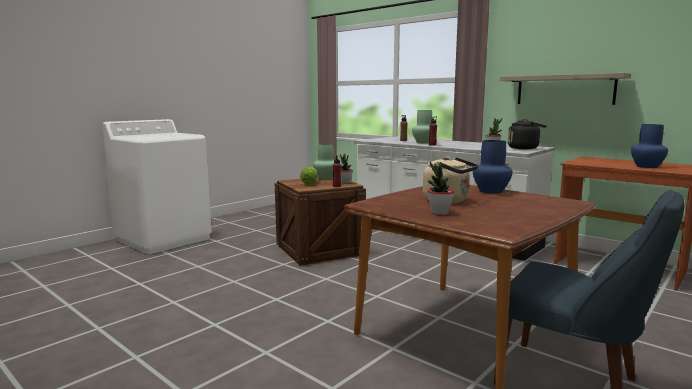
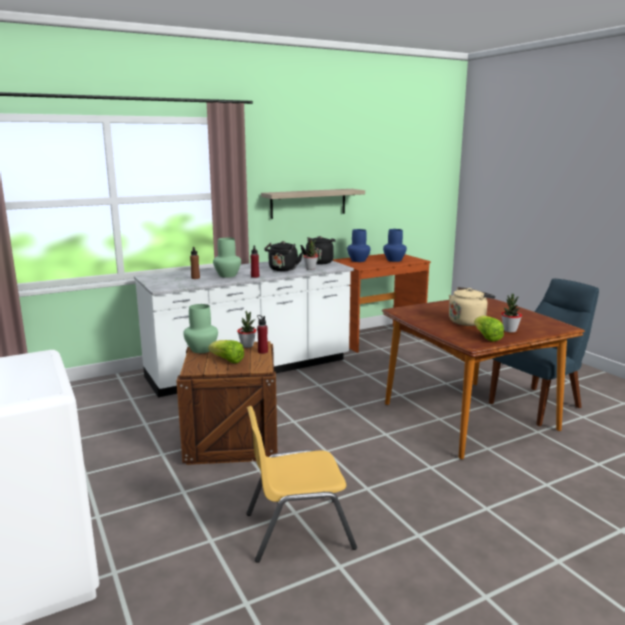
camera: 70 degrees left, 5 degrees up
blue vase [473,140,513,194] -> blue vase moved to [347,229,371,262]
none -> yellow chair [246,406,357,563]
none -> black kettle [264,241,303,271]
none -> lettuce [474,316,504,342]

